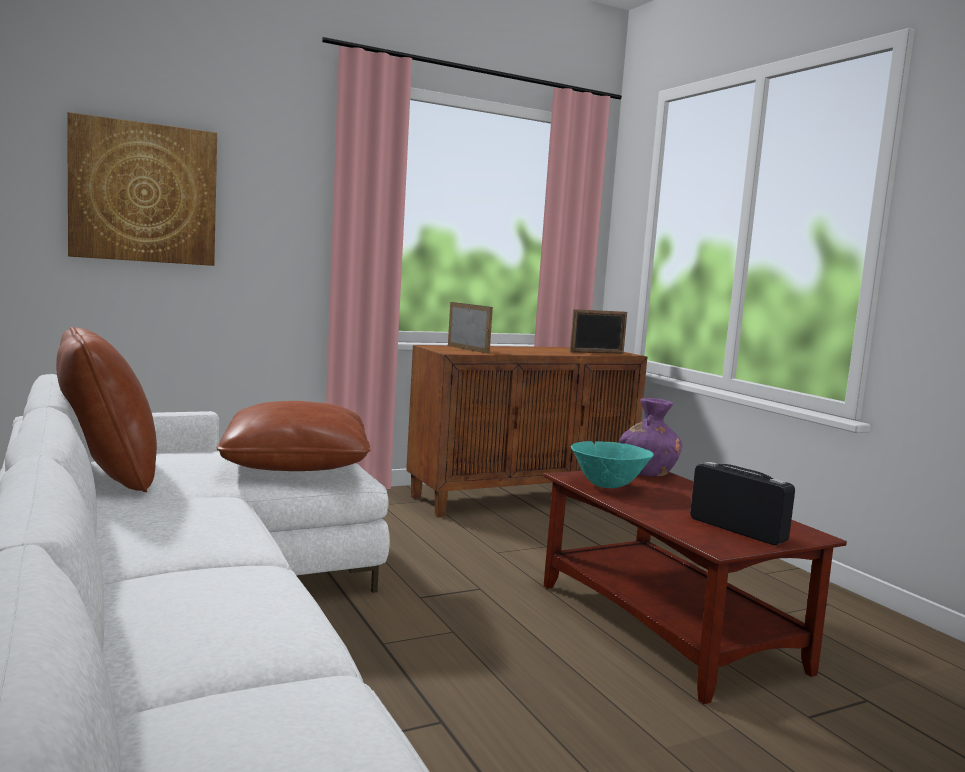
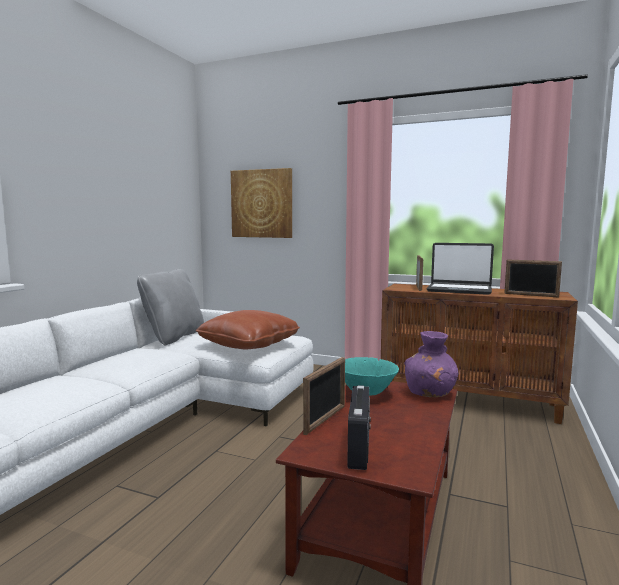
camera: 50 degrees right, 0 degrees up
brown pillow [56,327,157,492] -> grey pillow [137,269,204,346]
none -> picture frame [303,357,345,435]
none -> laptop [426,243,494,295]

